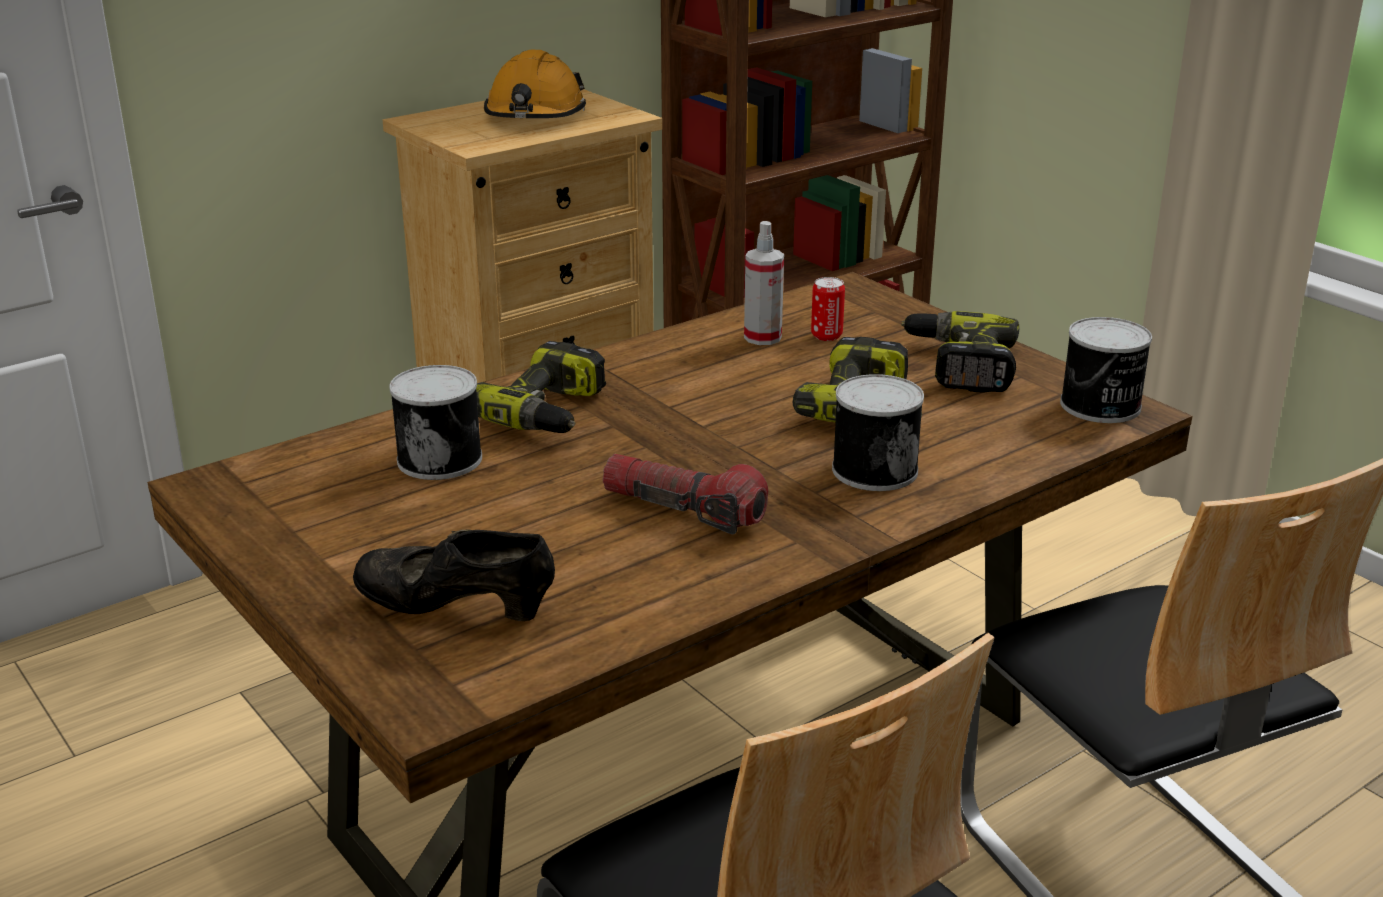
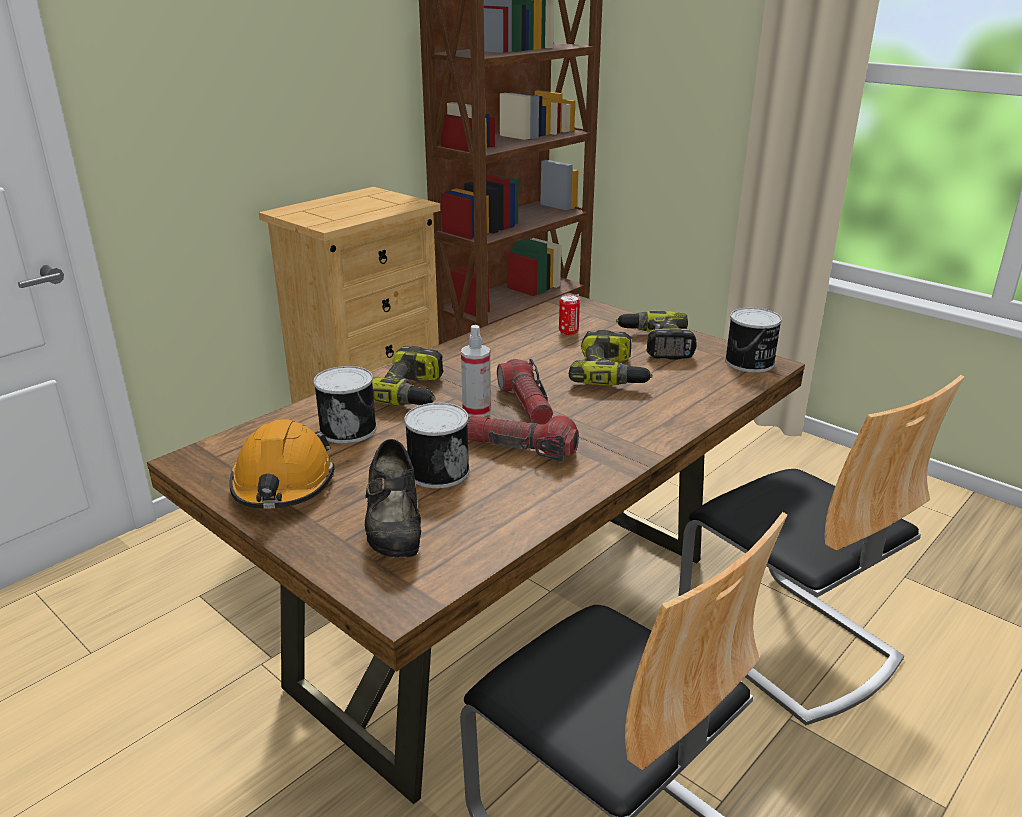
camera: 10 degrees left, 0 degrees up
black shoe [353,530,555,621] -> black shoe turned 105 degrees counterclockwise [365,439,421,558]
orange hard hat [484,50,586,118] -> orange hard hat moved to [230,419,334,509]
spray bottle [744,221,784,345] -> spray bottle moved to [461,325,491,417]
can [832,374,924,491] -> can moved to [404,403,470,488]
none -> flashlight [497,359,553,425]

